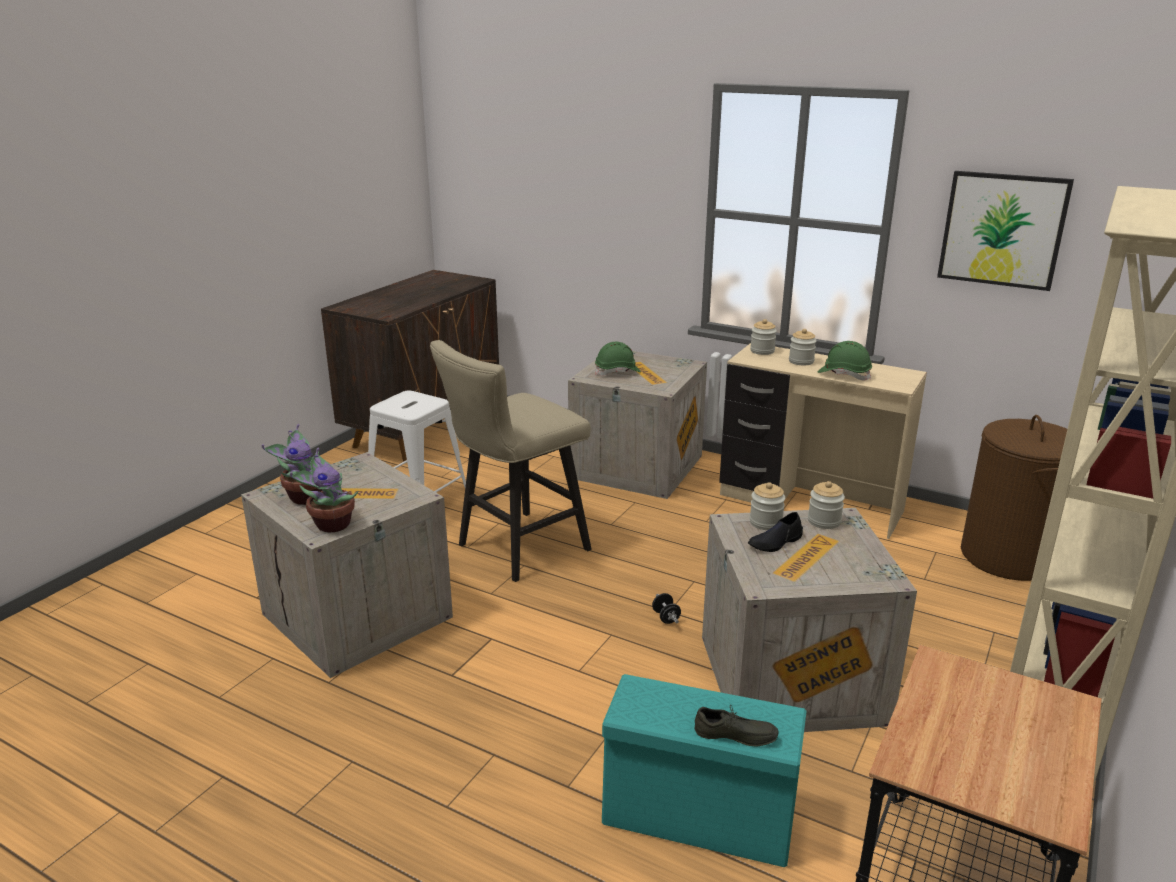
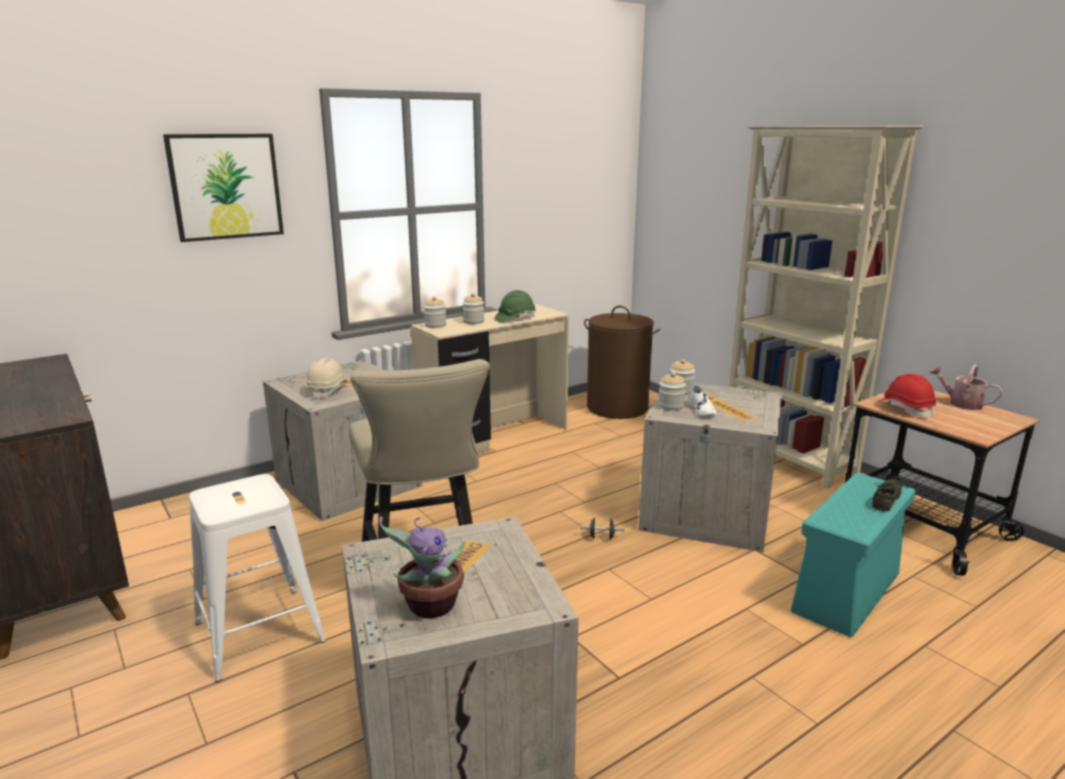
camera: 65 degrees left, 5 degrees down
potted plant [290,448,358,532] -> none
green hard hat [595,342,641,376] -> beige hard hat [305,358,348,399]
black shoe [748,512,803,552] -> white shoe [688,384,717,416]
picture [937,171,1074,291] -> picture moved to [163,134,284,242]
none -> red hard hat [879,374,936,418]
none -> watering can [930,364,1003,410]

